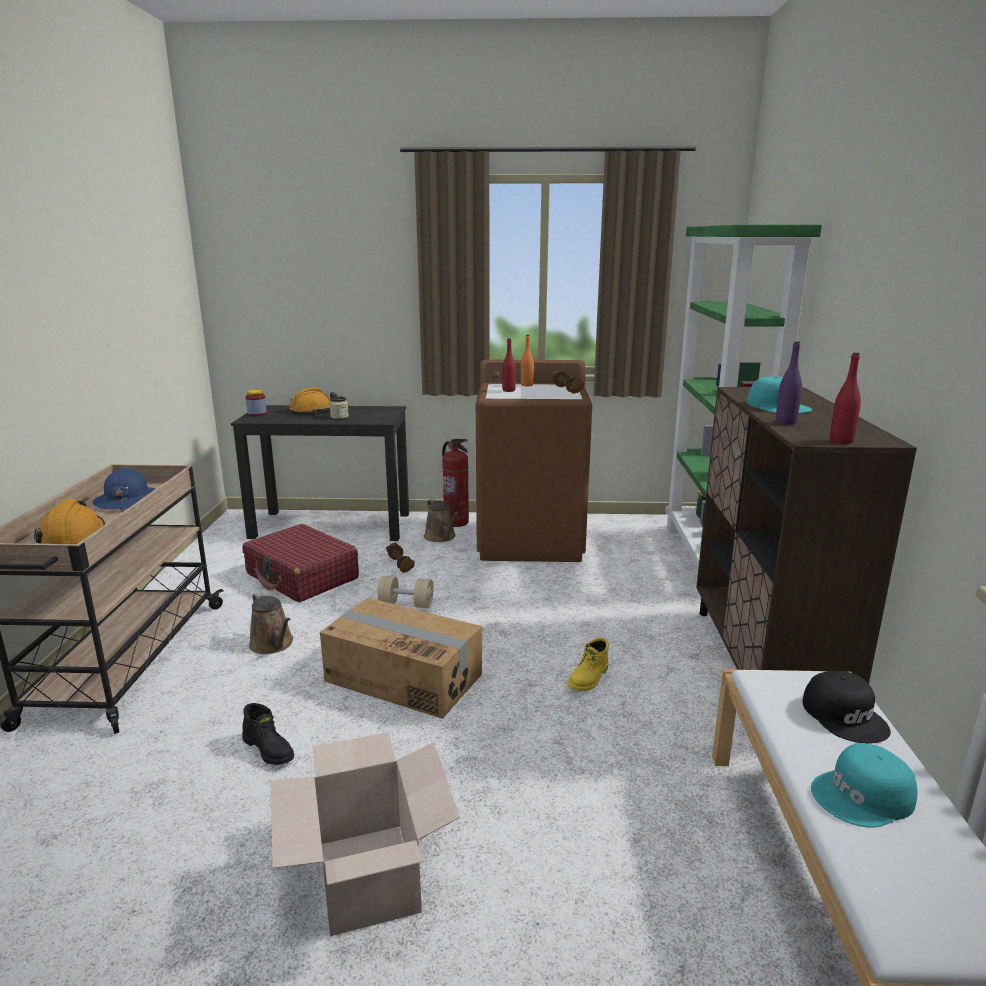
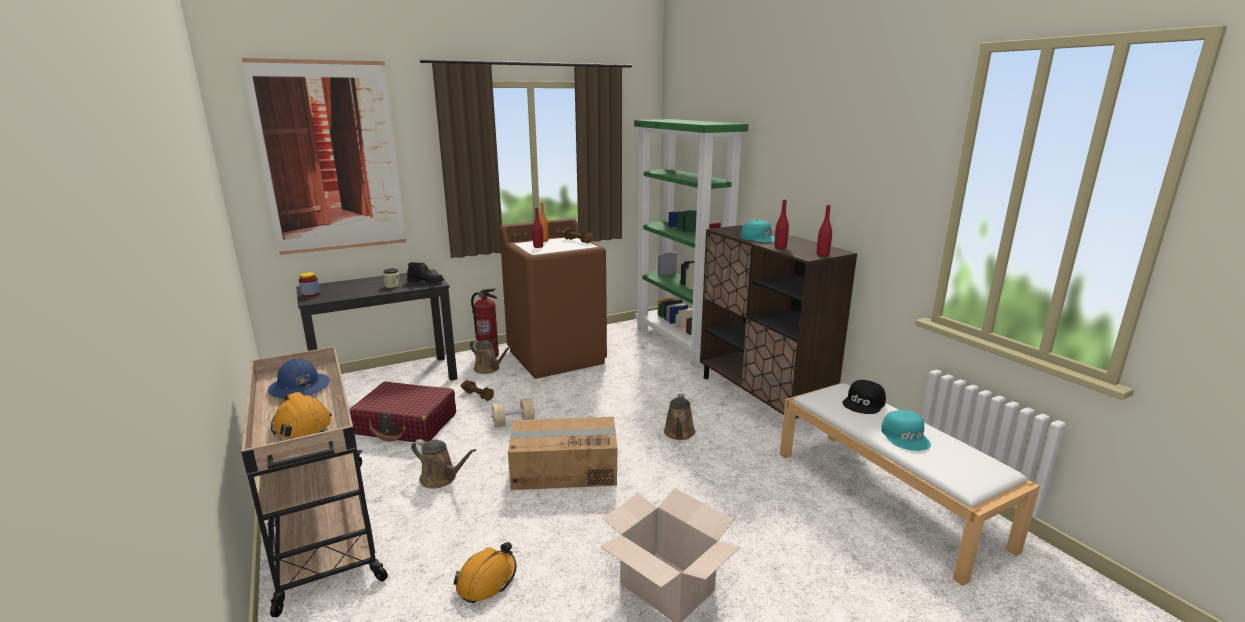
camera: 30 degrees left, 0 degrees up
black boot [242,703,294,765] -> black boot moved to [407,262,444,283]
orange hard hat [290,387,337,414] -> orange hard hat moved to [454,542,517,603]
yellow boot [567,637,609,691] -> brown watering can [664,394,695,440]
purple bottle [776,341,802,425] -> red bottle [775,200,789,249]
black cap [803,671,891,743] -> black cap turned 90 degrees clockwise [842,380,886,414]
turquoise cap [811,743,918,828] -> turquoise cap turned 45 degrees counterclockwise [881,410,931,451]
none -> picture [242,58,406,255]

